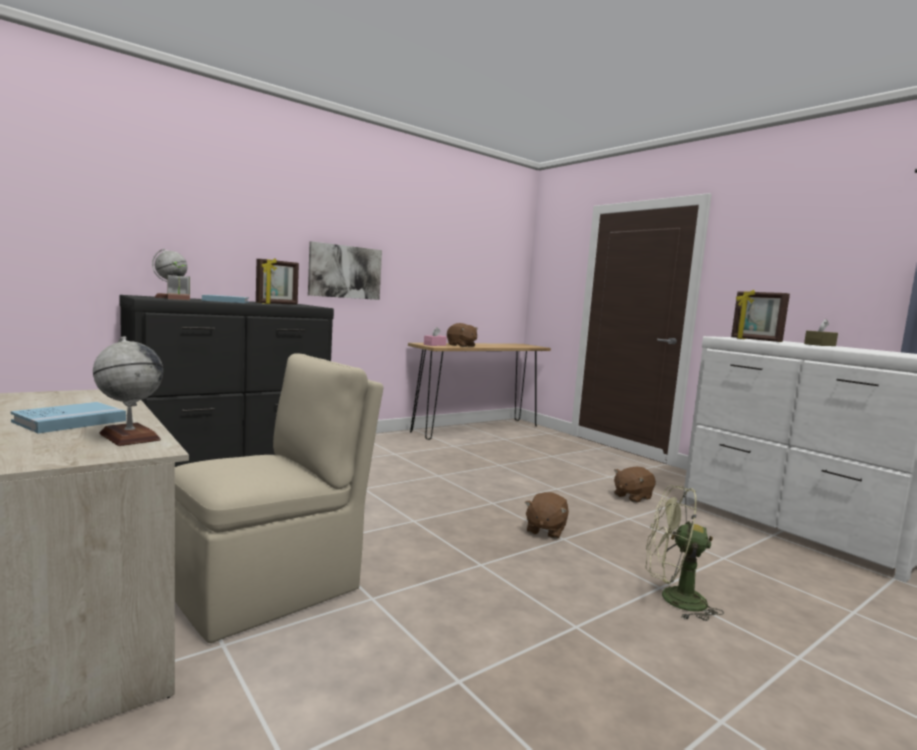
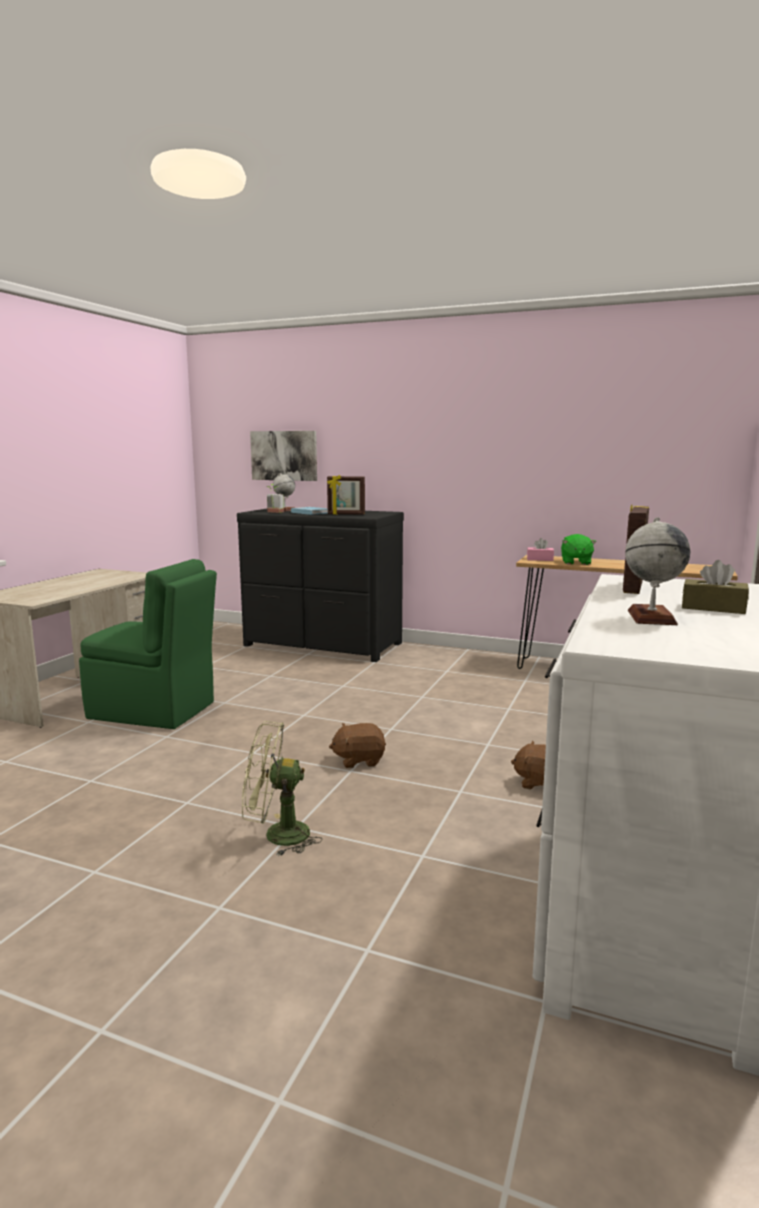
camera: 60 degrees right, 5 degrees up
blue book [11,402,126,434] -> none
globe [93,336,163,446] -> globe moved to [625,517,690,625]
beige chair [175,353,383,643] -> green chair [79,559,217,729]
picture [308,241,382,300] -> picture moved to [250,431,317,481]
brown plush toy [447,323,478,347] -> green plush toy [561,534,596,565]
green fan [645,485,724,621] -> green fan turned 75 degrees counterclockwise [242,721,322,856]

